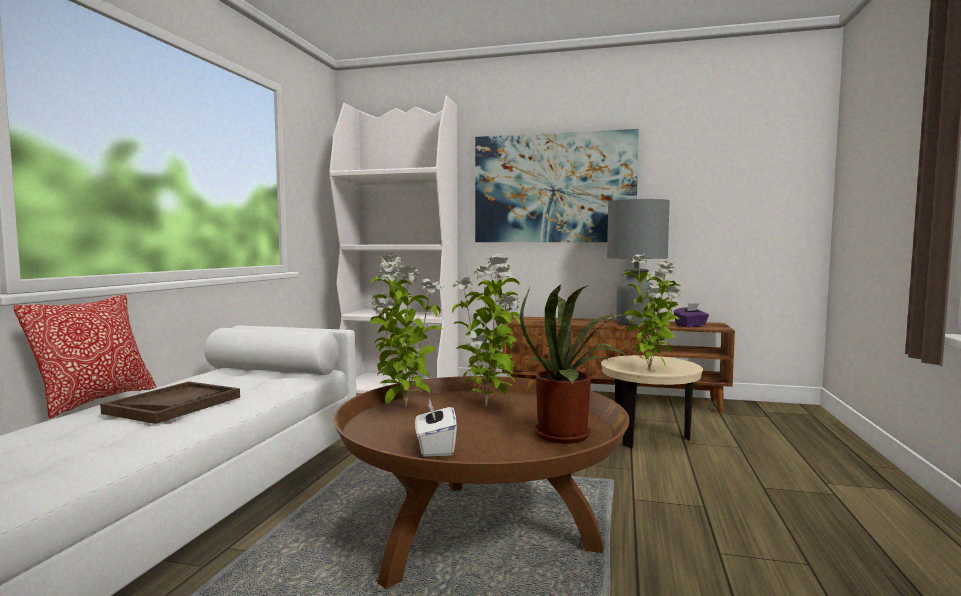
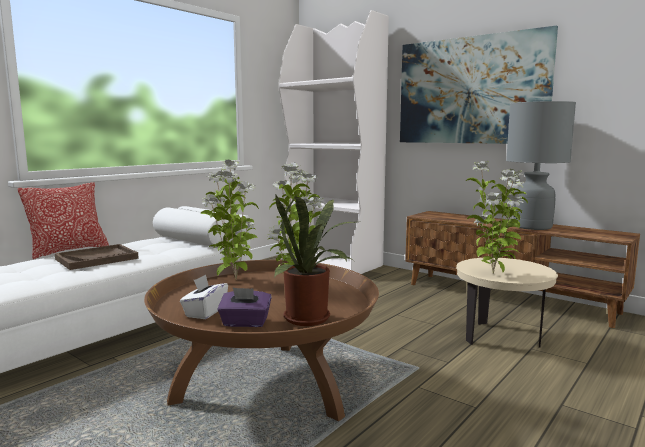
camera: 25 degrees right, 5 degrees up
purple tissue box [673,303,709,327] -> purple tissue box moved to [217,288,272,327]

